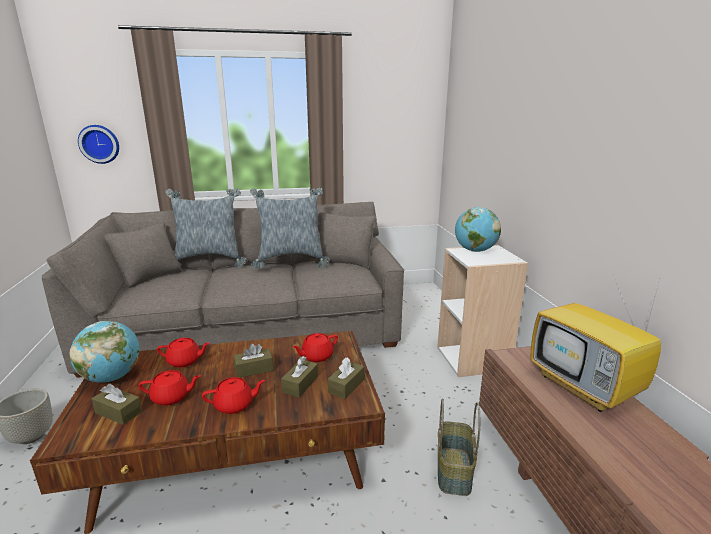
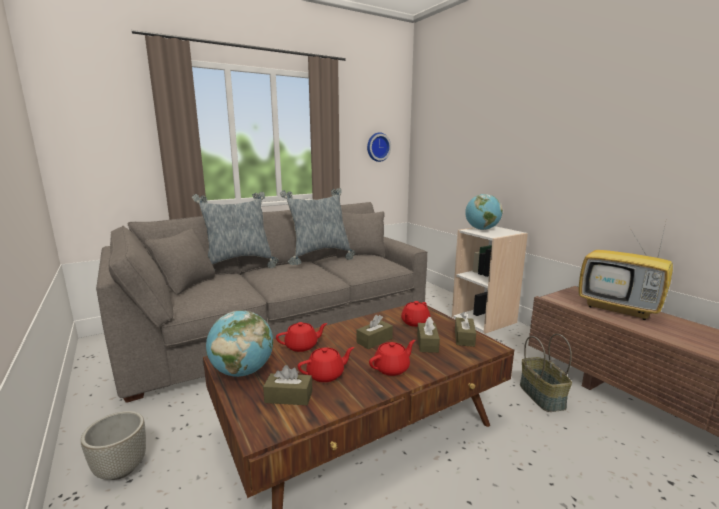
camera: 20 degrees left, 5 degrees down
wall clock [78,125,119,164] -> wall clock moved to [367,132,391,162]

